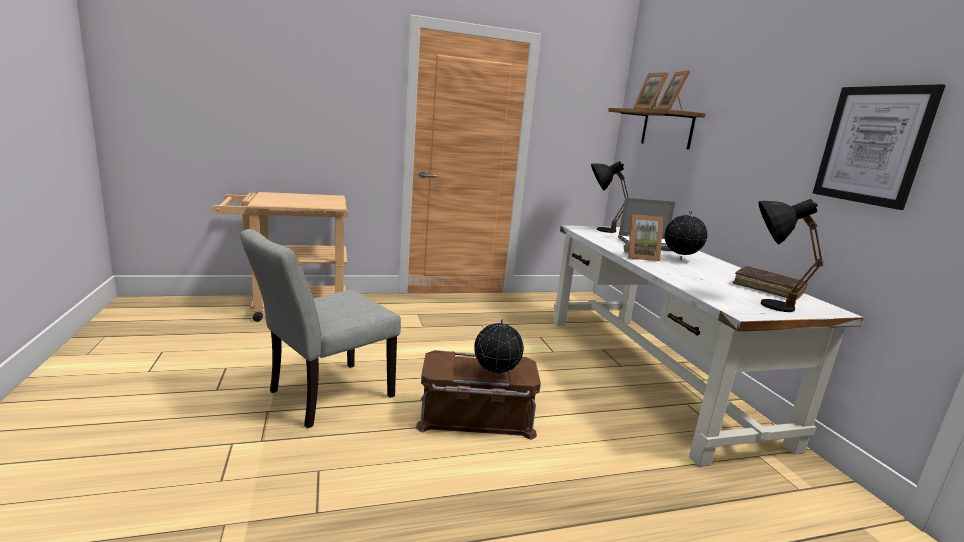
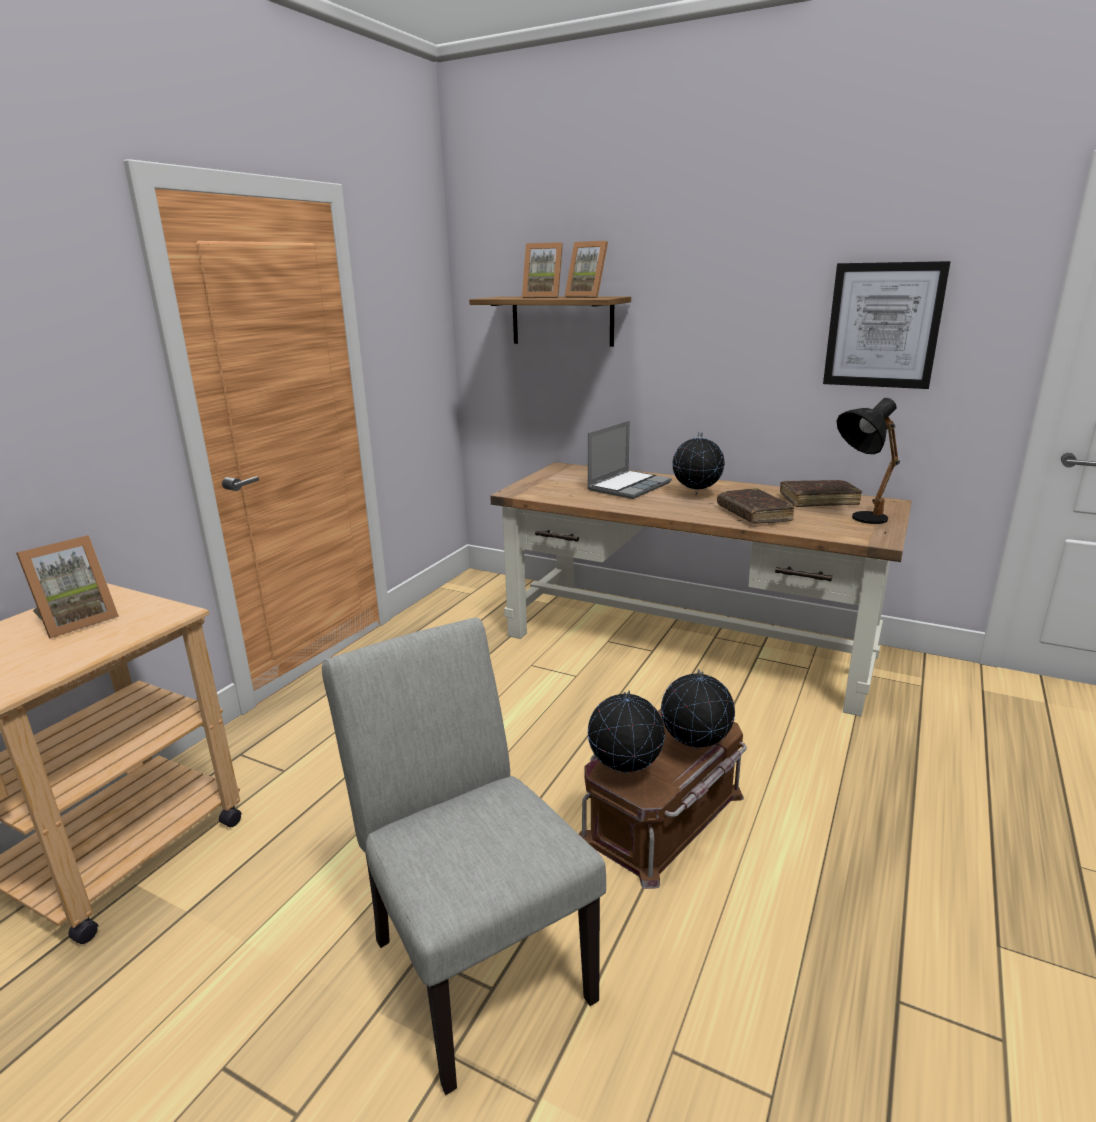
camera: 45 degrees left, 5 degrees up
grey chair [240,229,401,428] -> grey chair turned 150 degrees clockwise [322,618,606,1095]
white desk [553,225,864,467] -> brown desk [490,462,912,717]
black table lamp [591,161,629,233] -> none
picture frame [624,214,663,261] -> picture frame moved to [16,535,119,638]
none -> globe [588,691,665,774]
none -> brown book [717,488,794,523]

